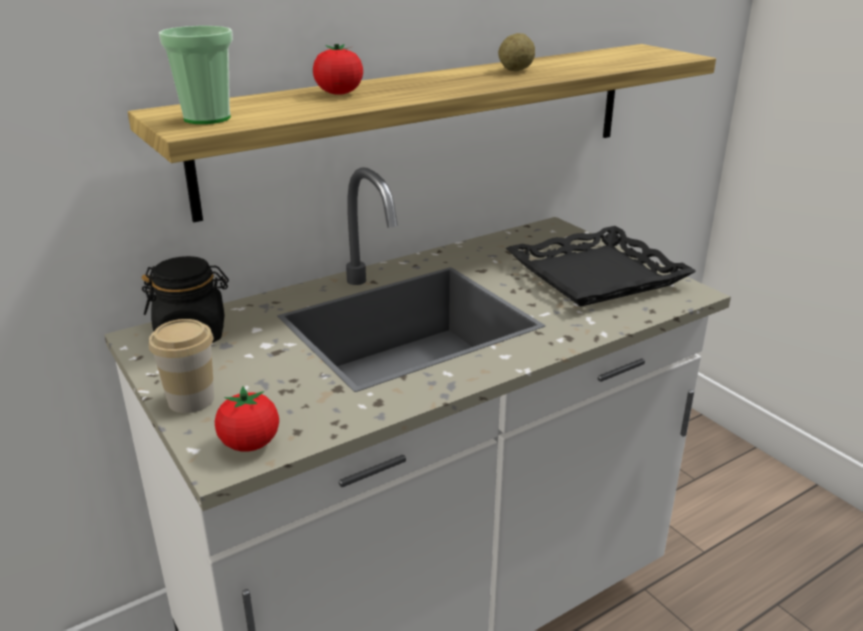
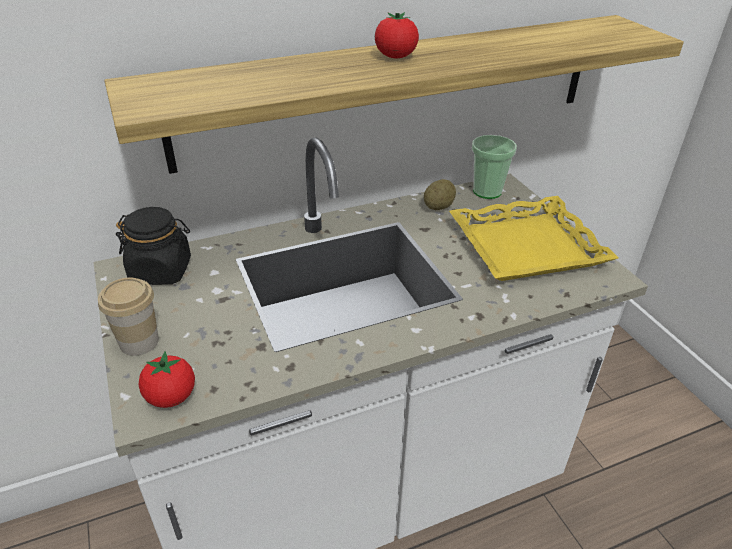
camera: 10 degrees right, 10 degrees up
cup [159,26,233,124] -> cup moved to [472,135,517,199]
tomato [313,44,363,95] -> tomato moved to [375,12,419,58]
potato [498,33,535,71] -> potato moved to [424,179,456,210]
black tray [506,226,696,307] -> yellow tray [449,196,618,281]

